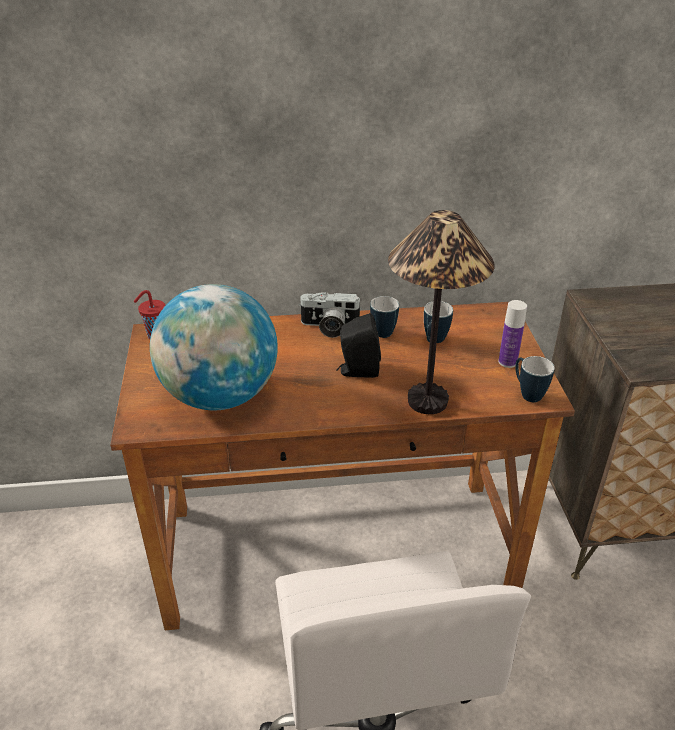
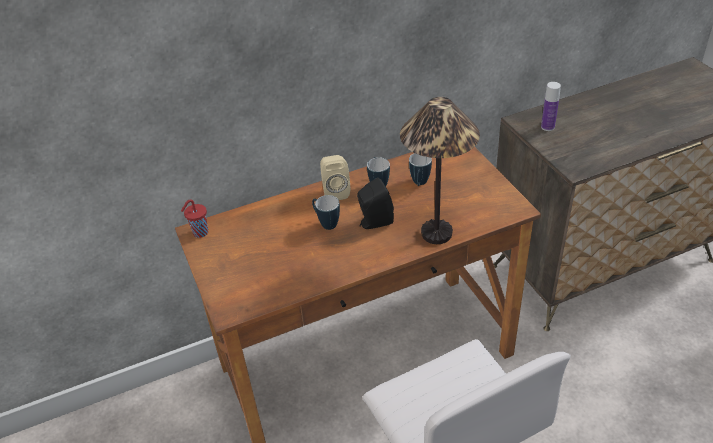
camera: 15 degrees left, 5 degrees up
globe [150,284,278,410] -> none
camera [298,292,362,338] -> beige speaker [320,155,350,200]
bottle [498,300,527,368] -> bottle moved to [541,82,561,131]
mug [515,356,555,402] -> mug moved to [312,195,340,230]

